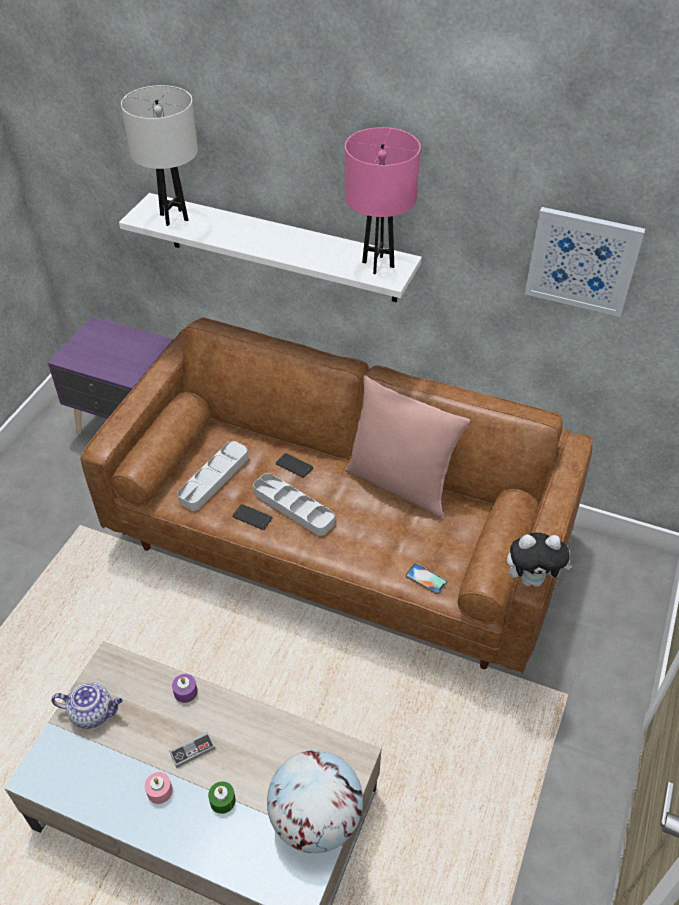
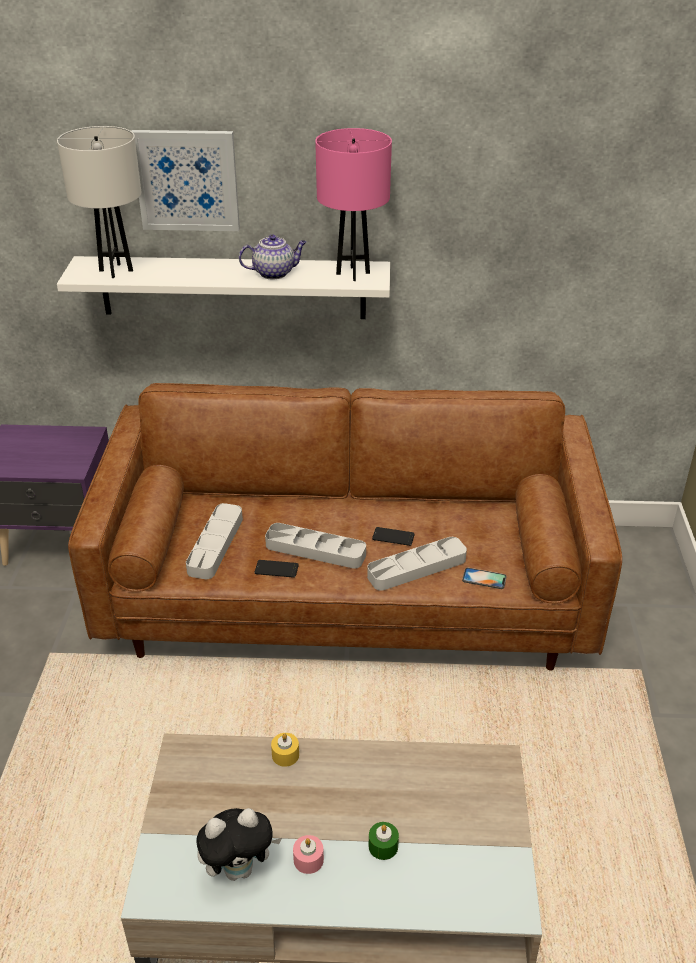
camera: 20 degrees left, 10 degrees down
teapot [51,682,123,729] -> teapot moved to [239,234,307,279]
game controller [169,732,215,768] -> none
purple candle [172,674,198,703] -> yellow candle [271,733,299,767]
globe [267,750,363,853] -> none
phone [276,453,313,478] -> phone moved to [372,527,415,546]
pink pillow [345,375,470,519] -> none
plush toy [507,533,572,587] -> plush toy moved to [196,808,282,881]
picture [525,207,645,317] -> picture moved to [132,130,240,231]
none -> grey tray [367,537,467,591]

